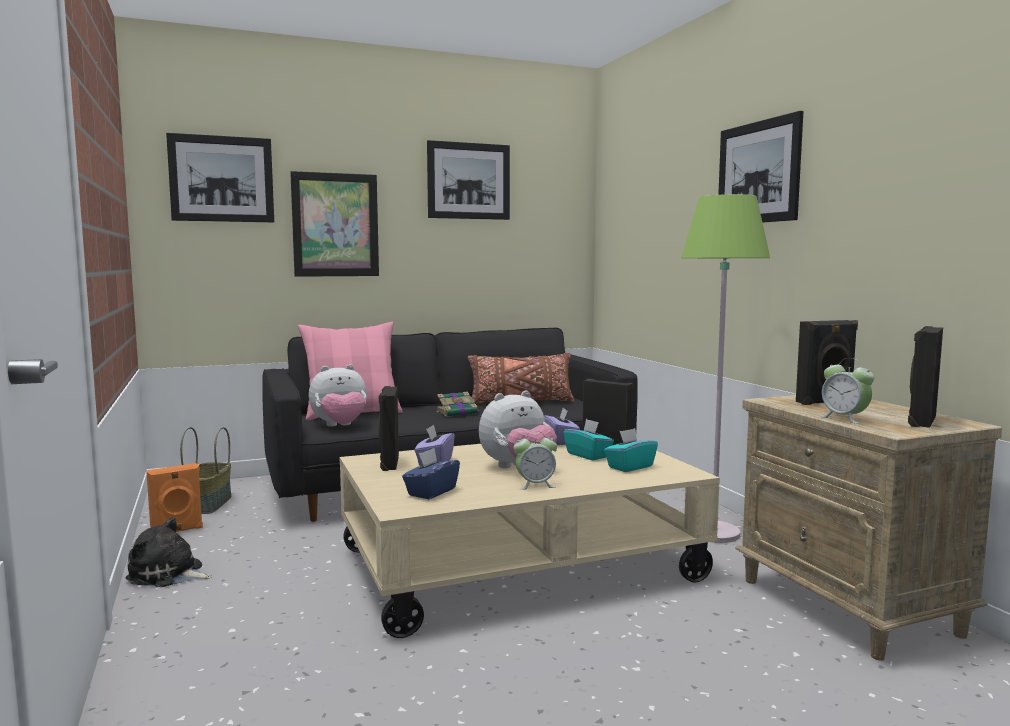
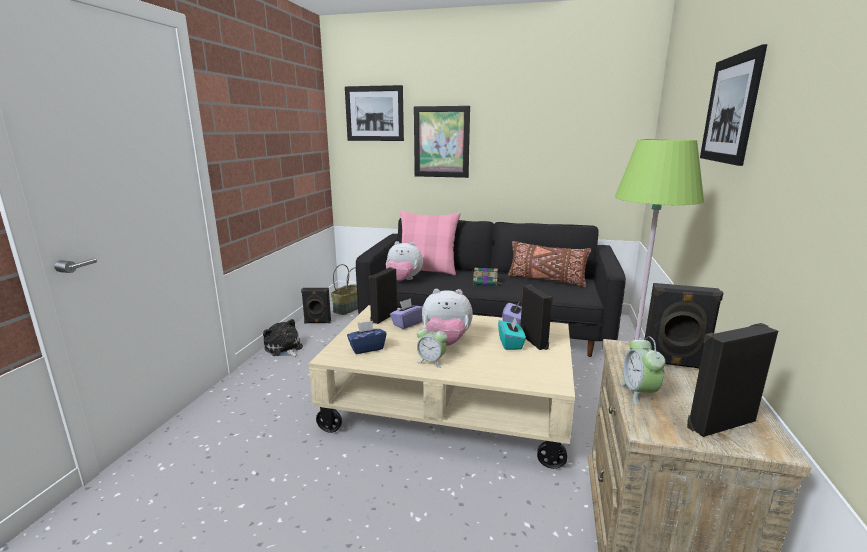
camera: 35 degrees right, 10 degrees up
orange speaker [146,463,203,532] -> black speaker [301,288,331,323]
picture [427,140,510,220] -> none
turquoise tissue box [604,428,658,472] -> none

